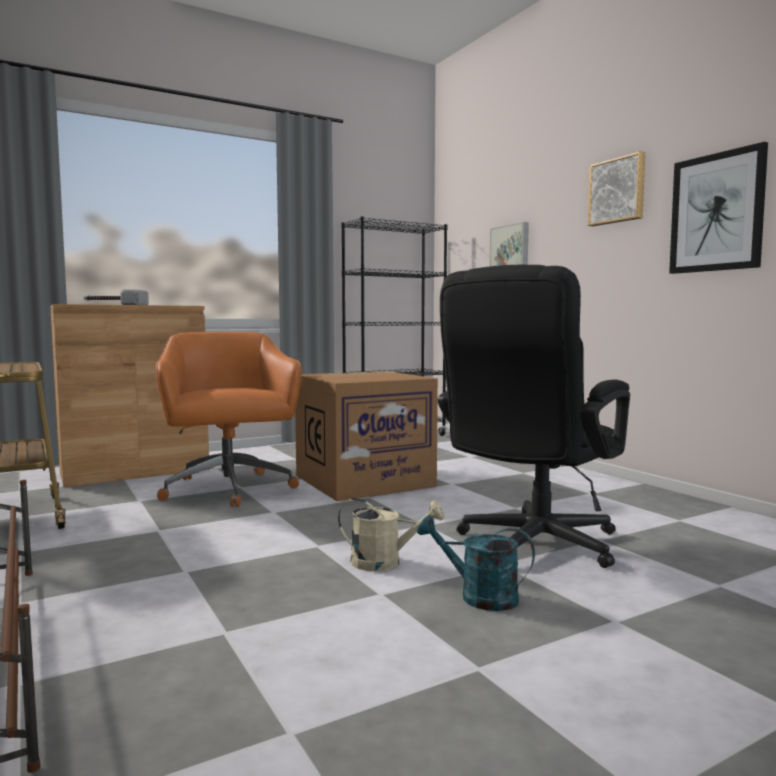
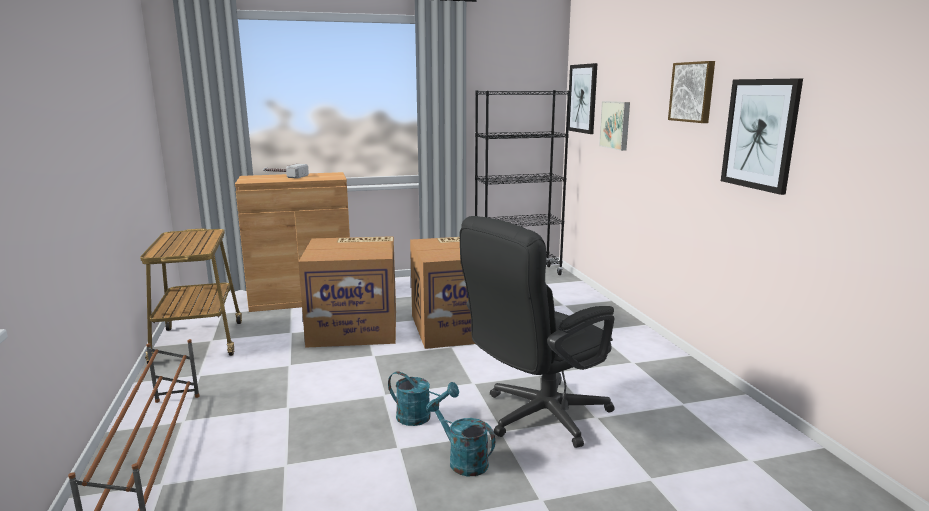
camera: 15 degrees right, 10 degrees up
orange office chair [156,332,301,507] -> cardboard box [298,236,396,348]
beige watering can [338,498,445,571] -> turquoise watering can [388,371,459,426]
none -> picture [568,63,598,134]

